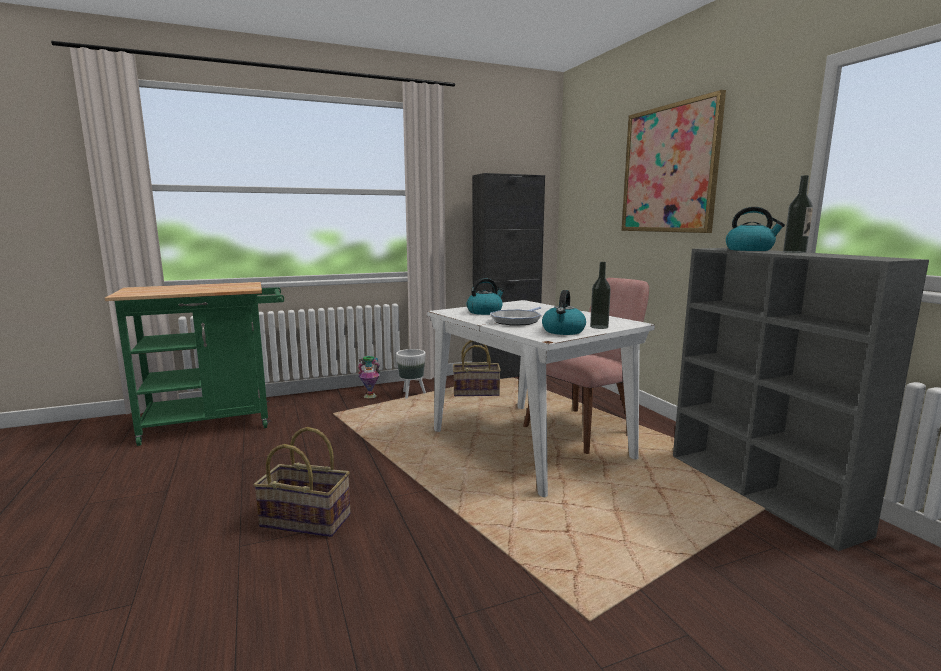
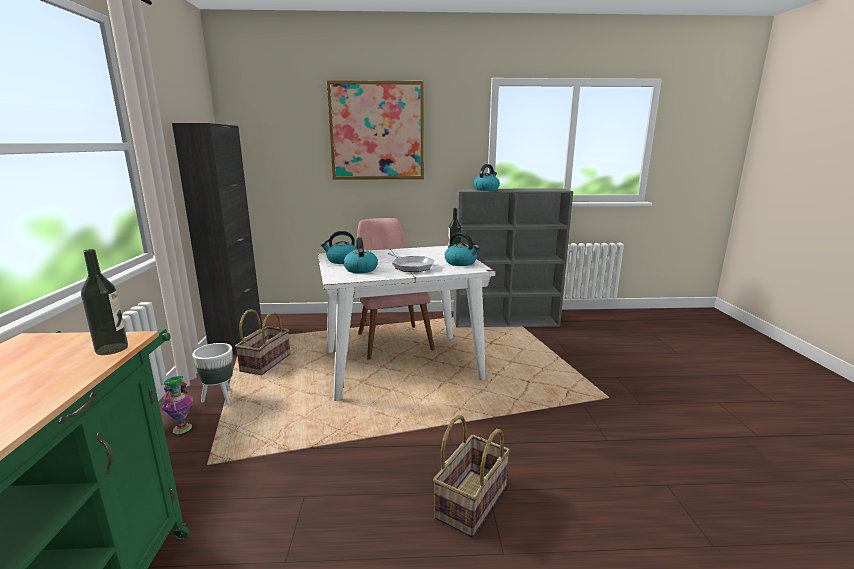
camera: 70 degrees left, 5 degrees up
bottle [783,175,813,253] -> bottle moved to [81,249,128,355]
none -> kettle [321,231,356,264]

